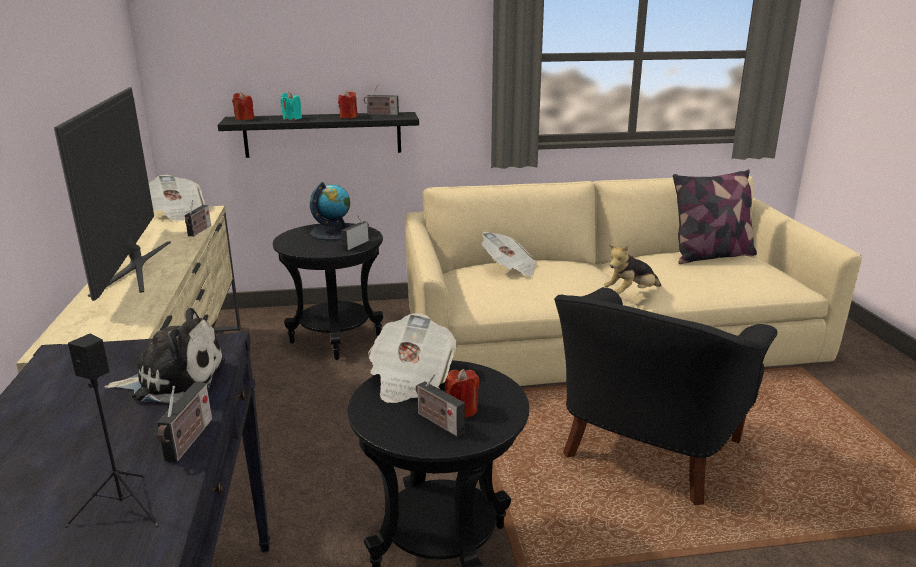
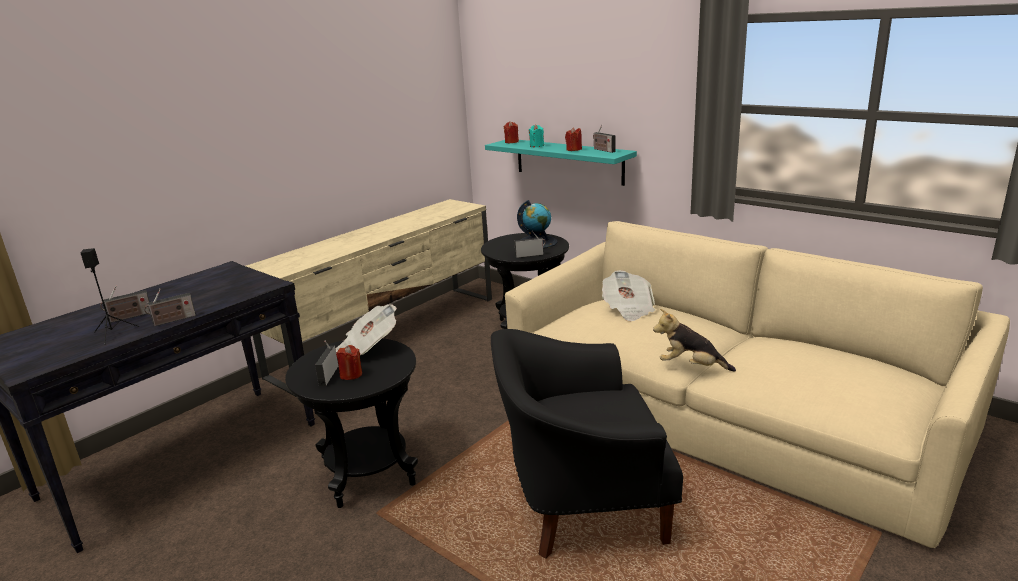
camera: 50 degrees right, 0 degrees up
television [54,87,171,301] -> none
plush toy [104,308,225,404] -> none
newspaper [148,175,205,221] -> none
radio [185,200,211,236] -> radio moved to [100,286,150,323]
black shelf [218,112,419,158] -> turquoise shelf [485,140,637,186]
pillow [673,169,757,264] -> none

